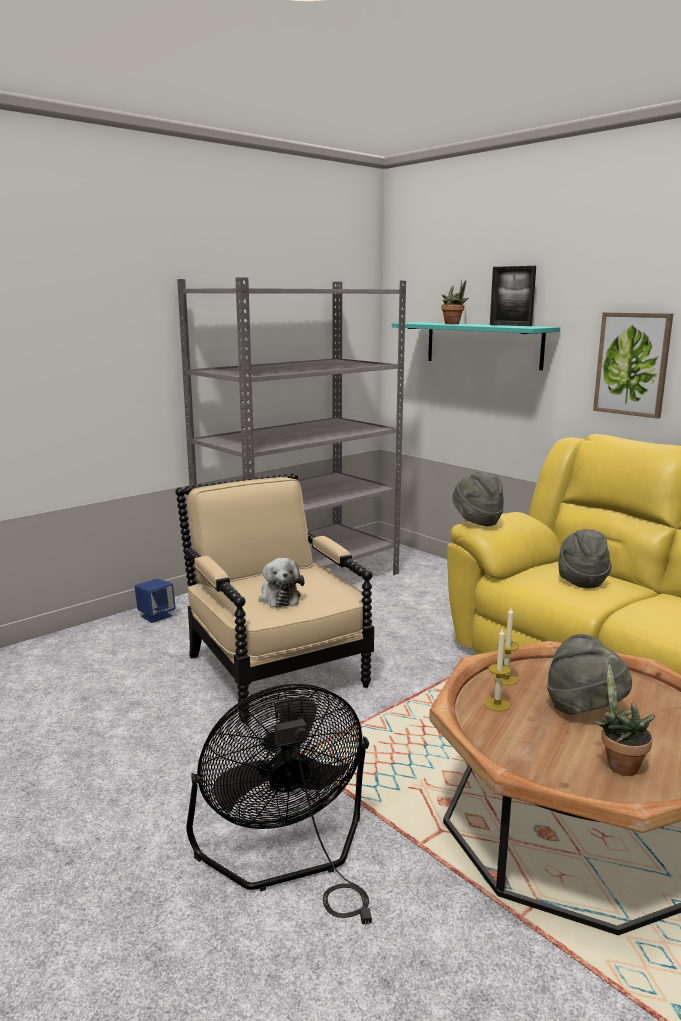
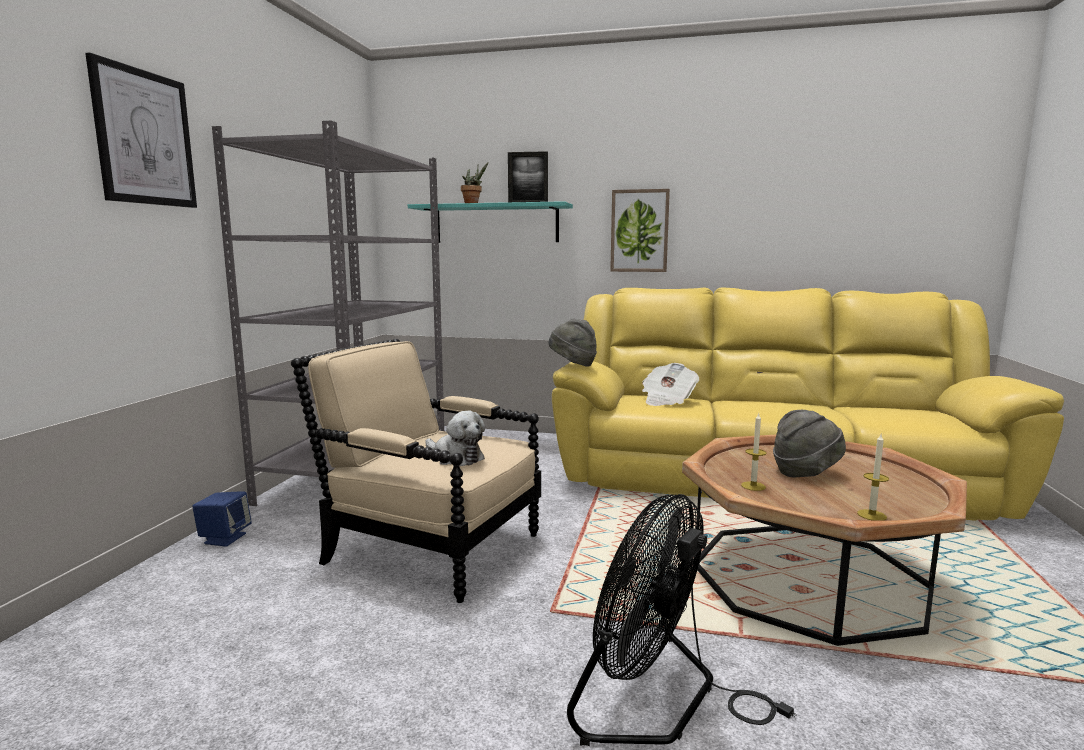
camera: 35 degrees left, 5 degrees down
candle [494,608,519,685] -> candle moved to [857,434,889,521]
grey hat [558,529,612,589] -> newspaper [642,363,700,406]
potted plant [594,664,655,776] -> none
none -> picture [85,52,197,208]

